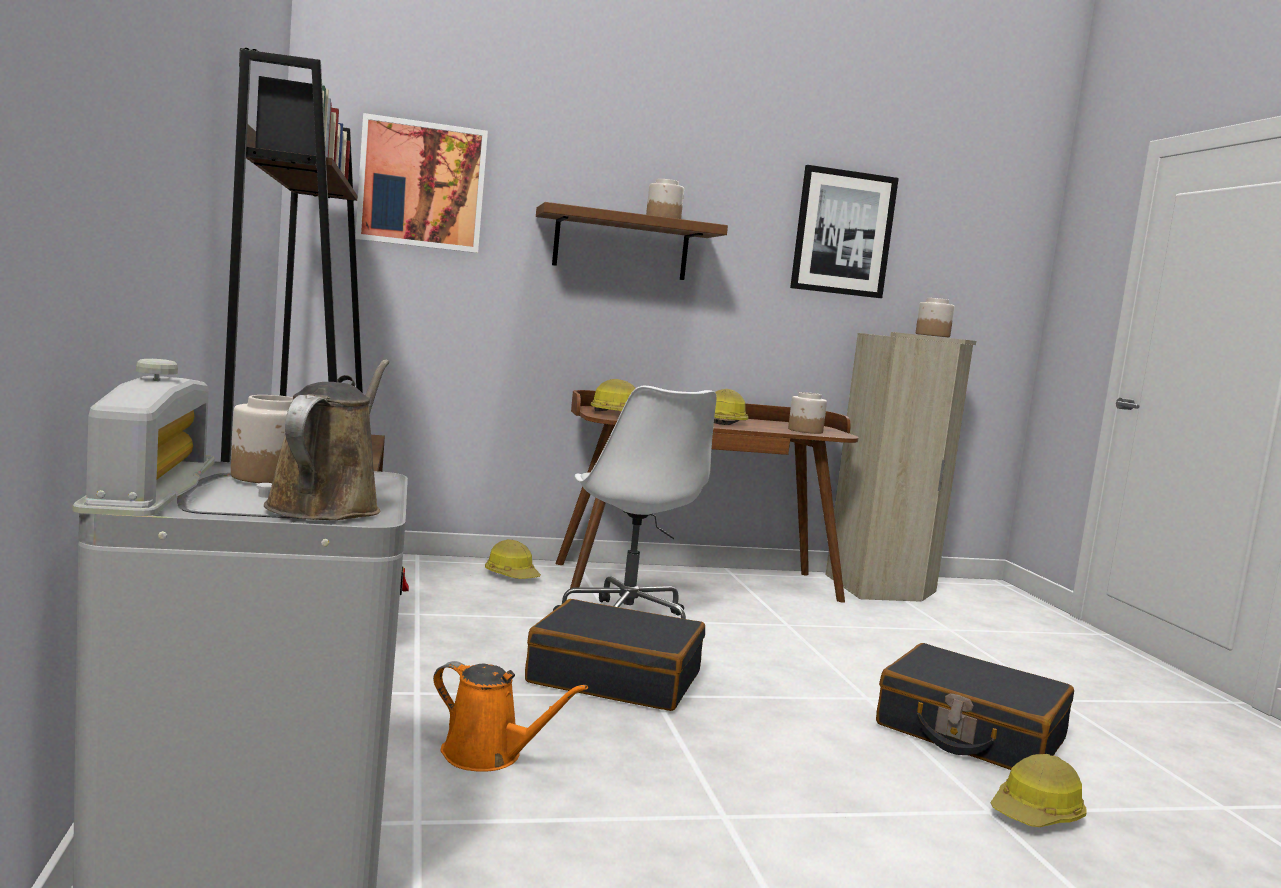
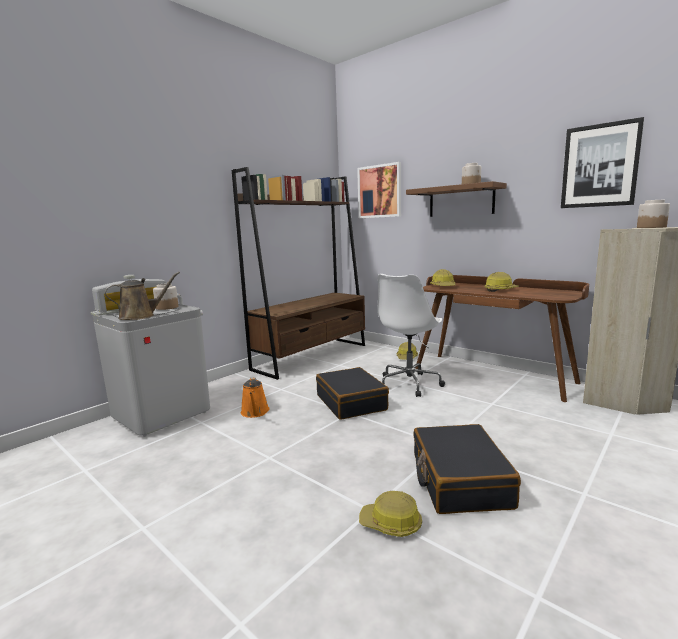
camera: 55 degrees right, 5 degrees up
jar [788,392,827,434] -> none

